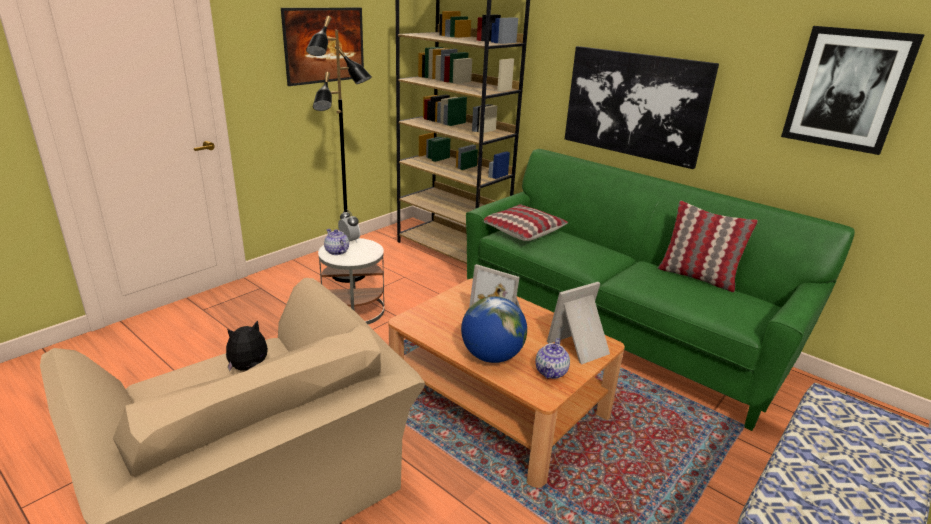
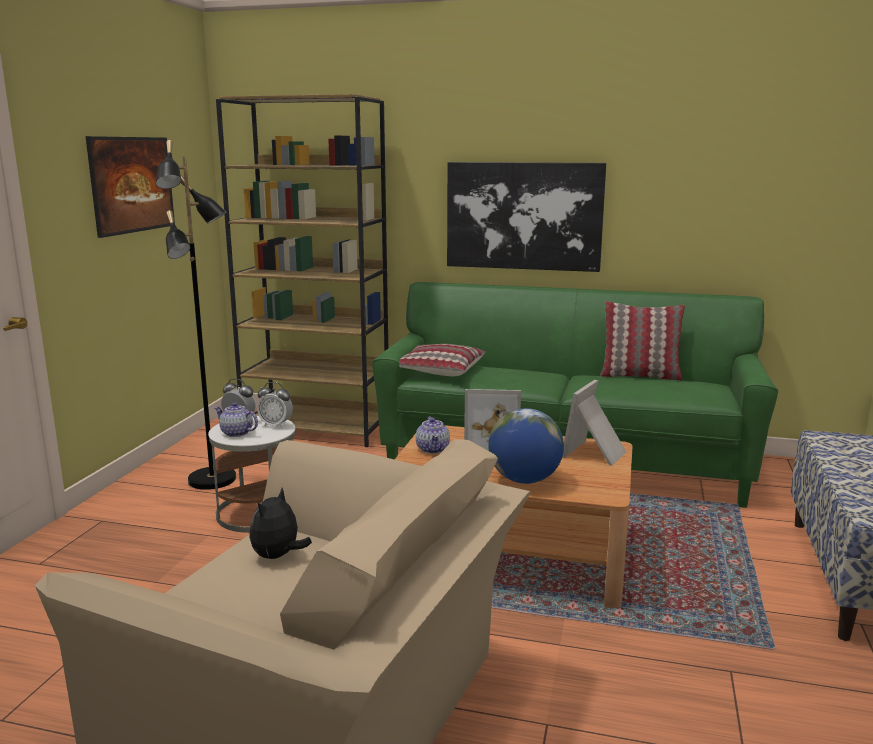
camera: 25 degrees left, 10 degrees down
teapot [535,338,570,379] -> teapot moved to [416,417,450,454]
picture [781,26,925,155] -> none
none -> alarm clock [257,382,293,428]

